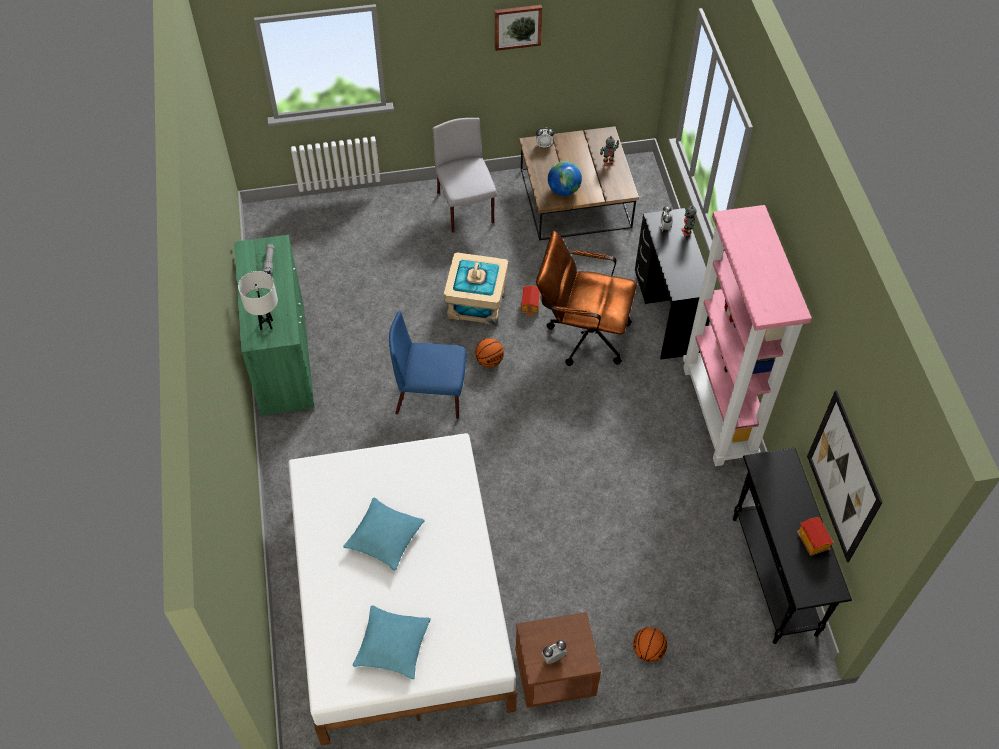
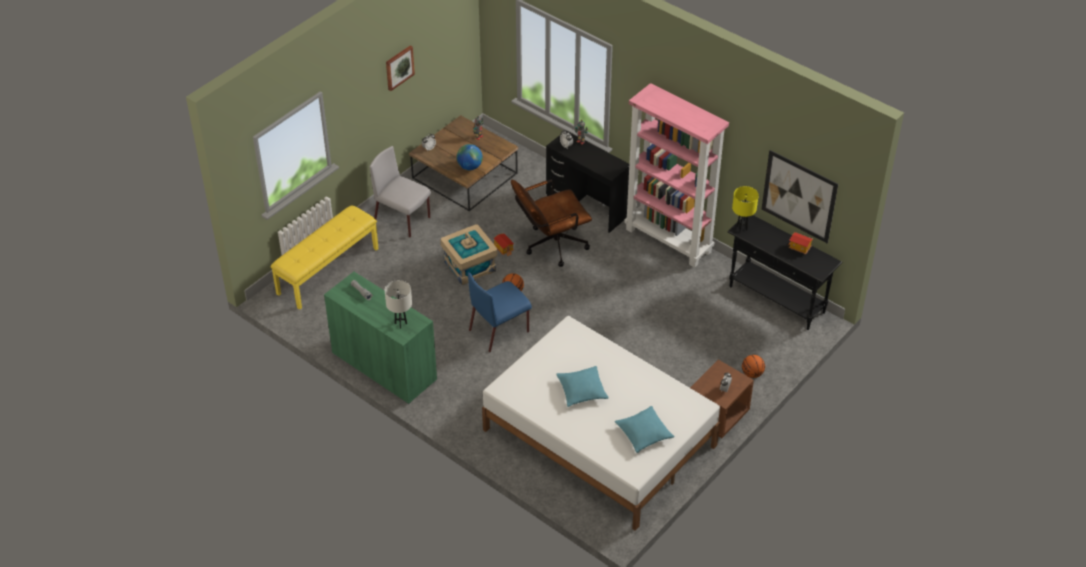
camera: 40 degrees left, 10 degrees down
none -> yellow bench [271,205,378,310]
none -> yellow table lamp [732,186,759,232]

